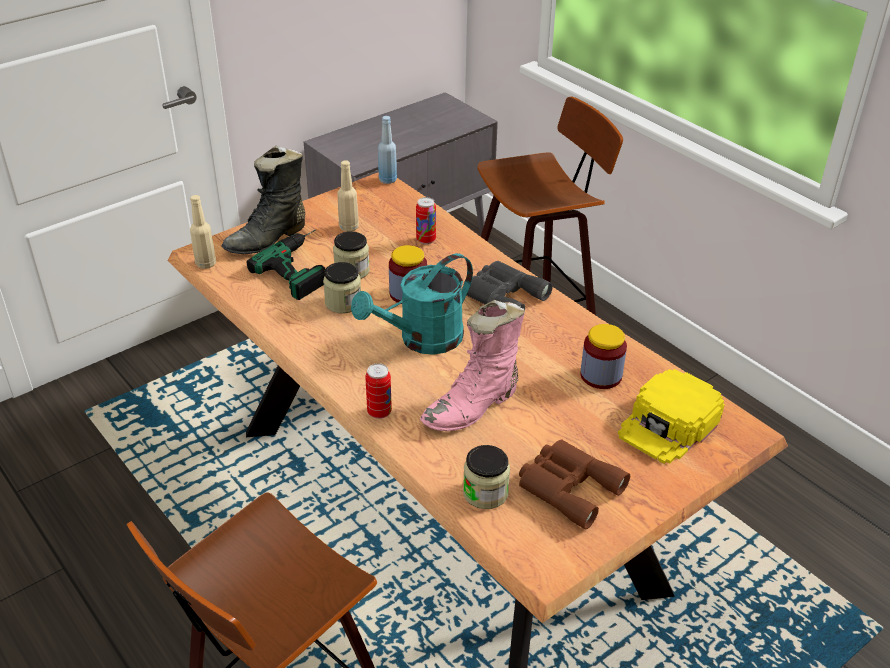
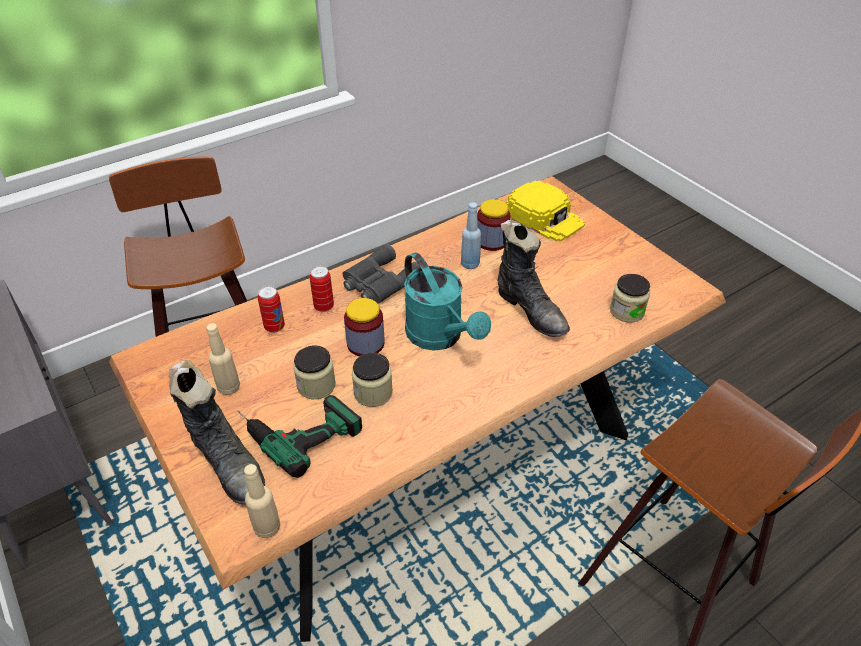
camera: 85 degrees left, 5 degrees up
can [365,363,392,419] -> can moved to [310,266,334,312]
blue bottle [378,116,397,184] -> blue bottle moved to [461,202,481,269]
pink boot [420,300,525,431] -> black boot [497,220,570,337]
brown binoculars [519,440,630,530] -> none

